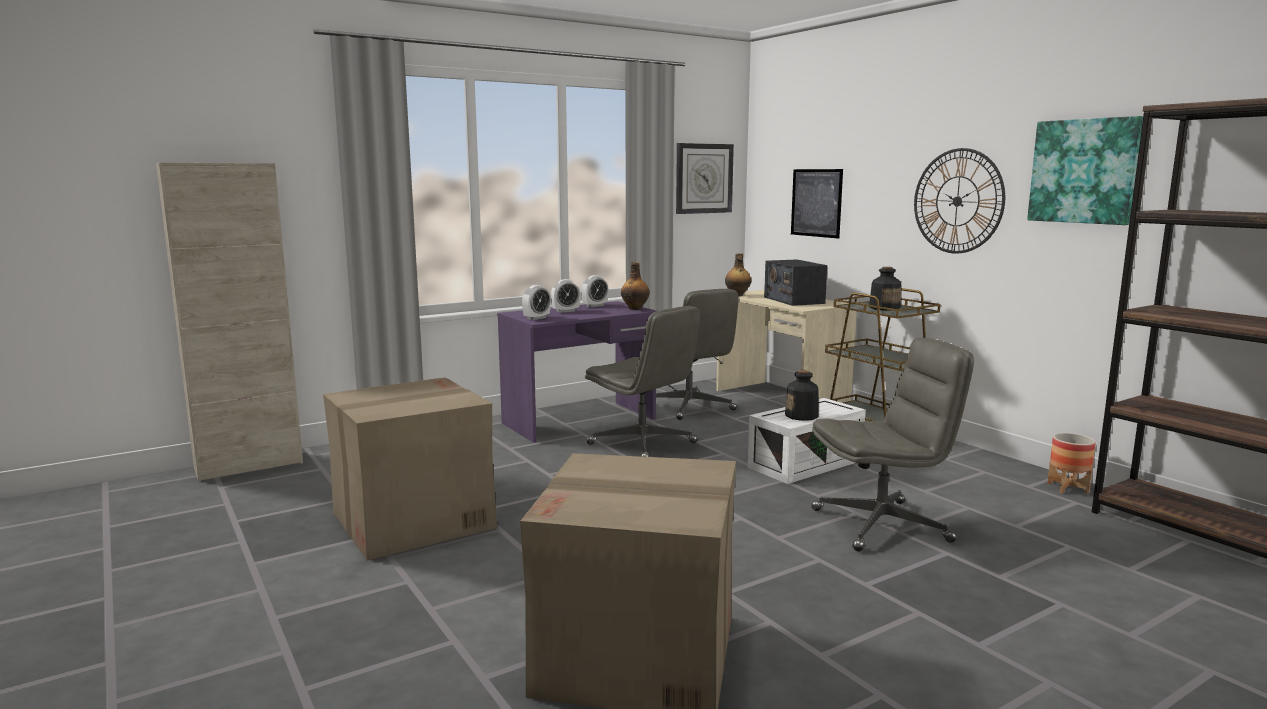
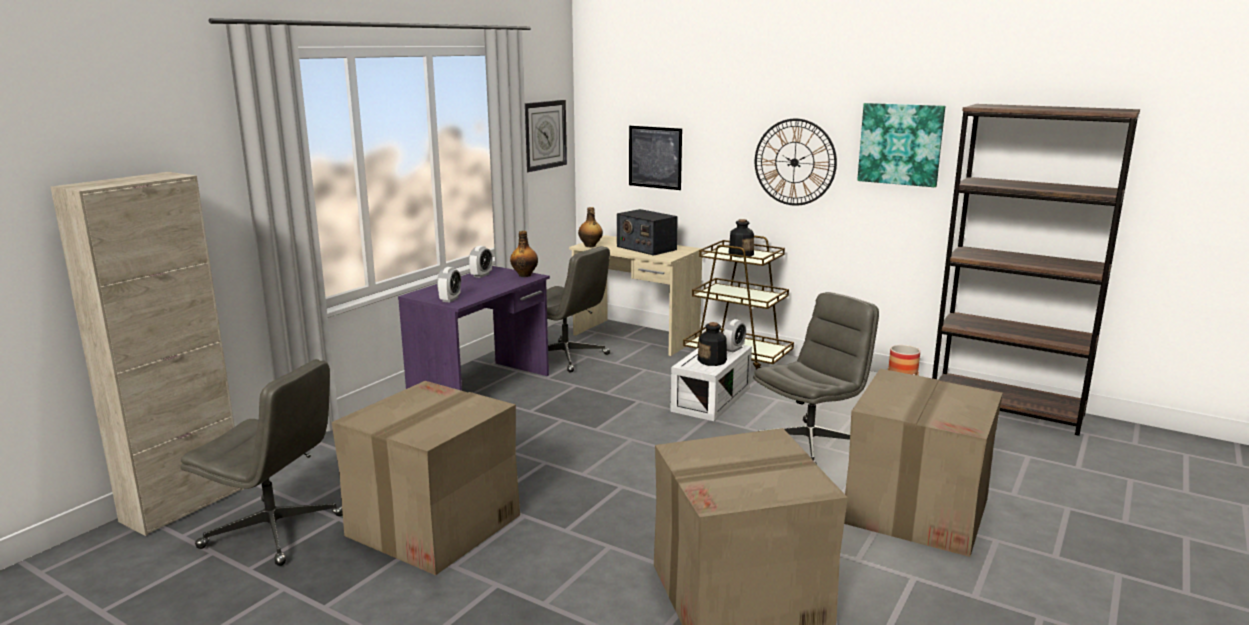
camera: 25 degrees left, 5 degrees up
alarm clock [551,279,581,313] -> alarm clock moved to [723,319,746,353]
grey office chair [585,306,700,457] -> grey office chair moved to [180,359,343,566]
none -> cardboard box [844,369,1003,557]

